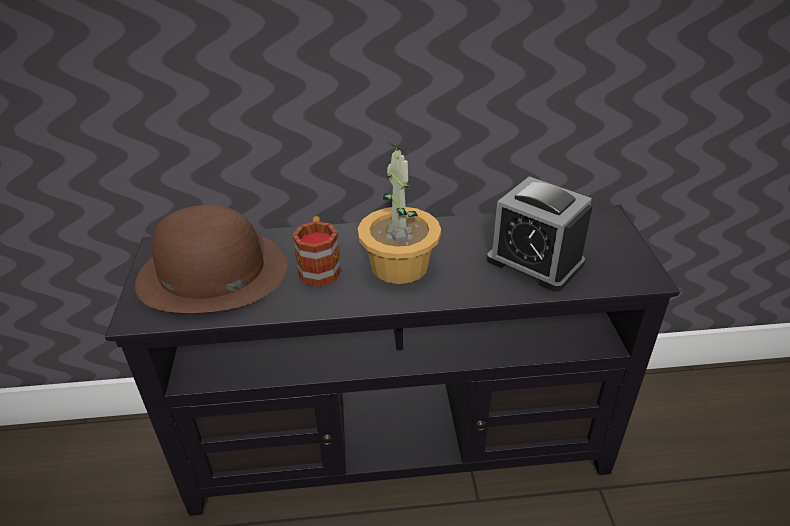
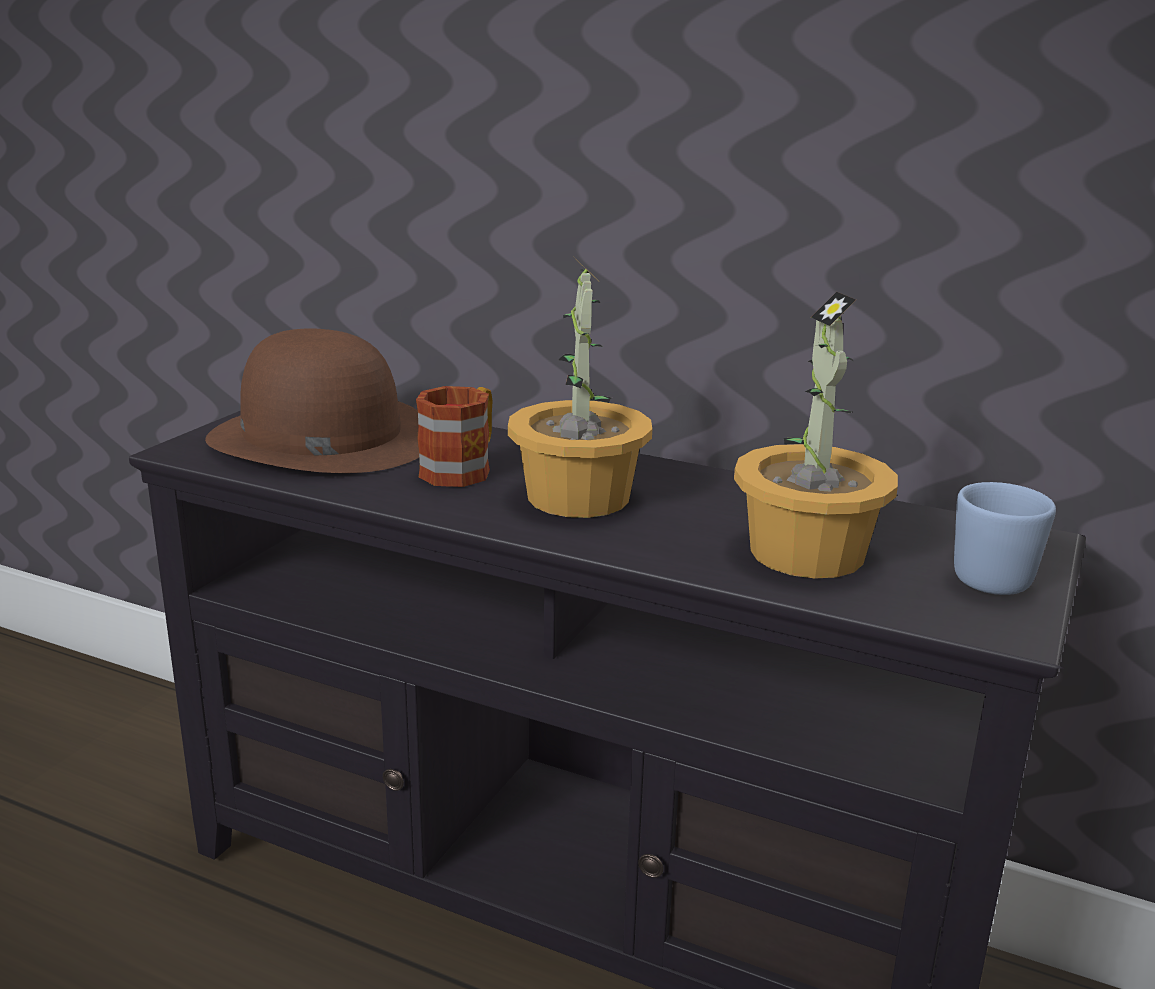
camera: 30 degrees right, 15 degrees down
alarm clock [487,176,593,292] -> potted plant [734,292,898,578]
none -> blue mug [954,482,1056,595]

